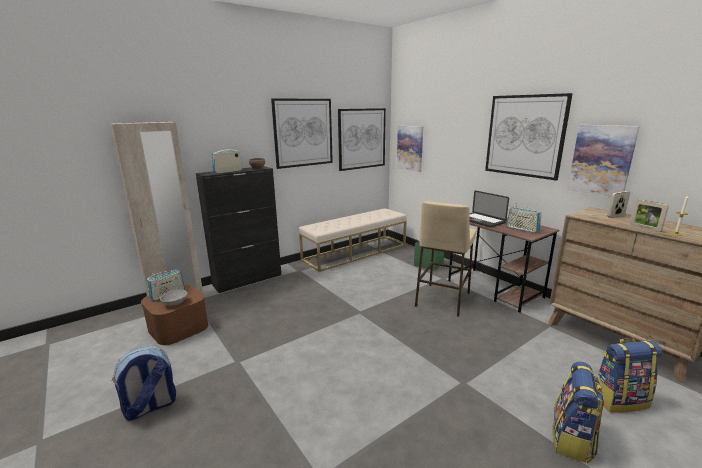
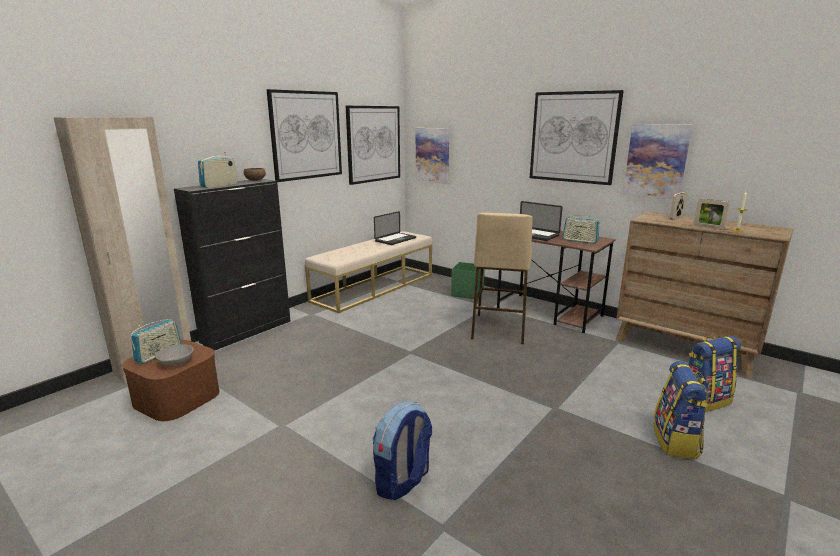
camera: 15 degrees left, 0 degrees up
backpack [112,346,176,421] -> backpack moved to [373,401,432,500]
none -> laptop [374,211,416,245]

